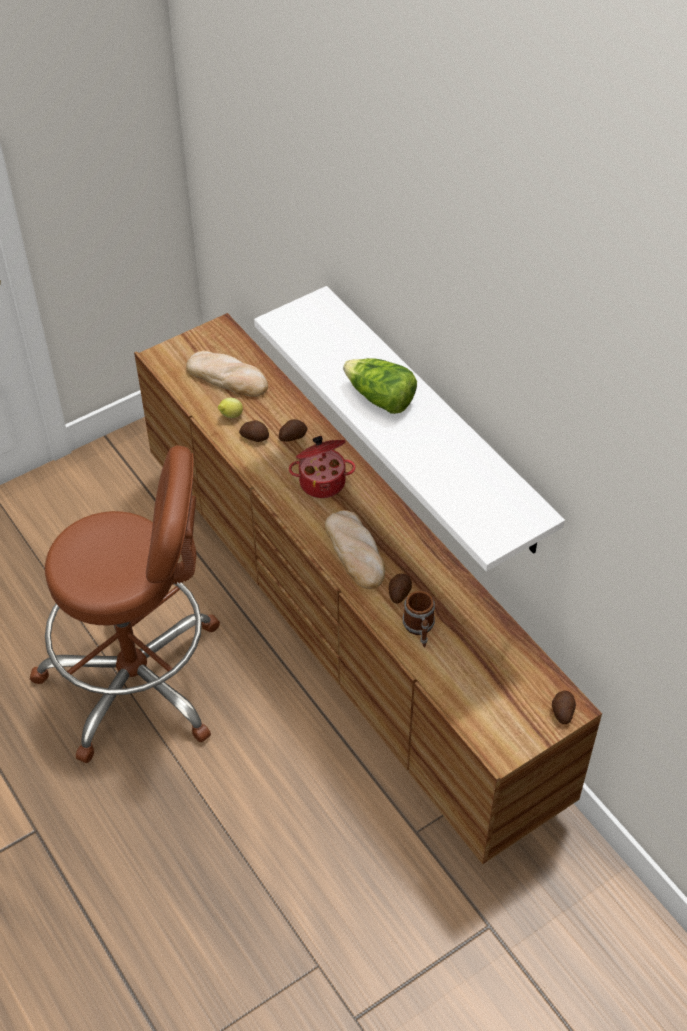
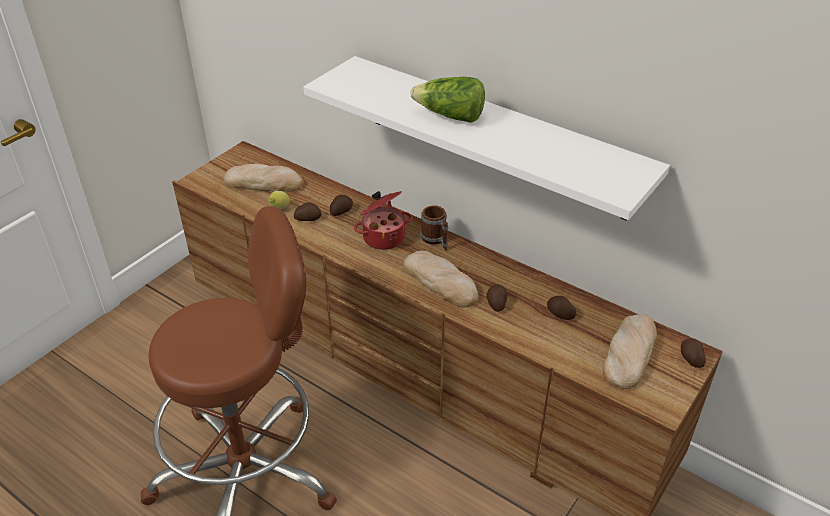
camera: 20 degrees left, 10 degrees down
mug [403,591,435,647] -> mug moved to [420,205,448,251]
none -> potato [547,296,576,320]
none -> bread [603,314,657,389]

